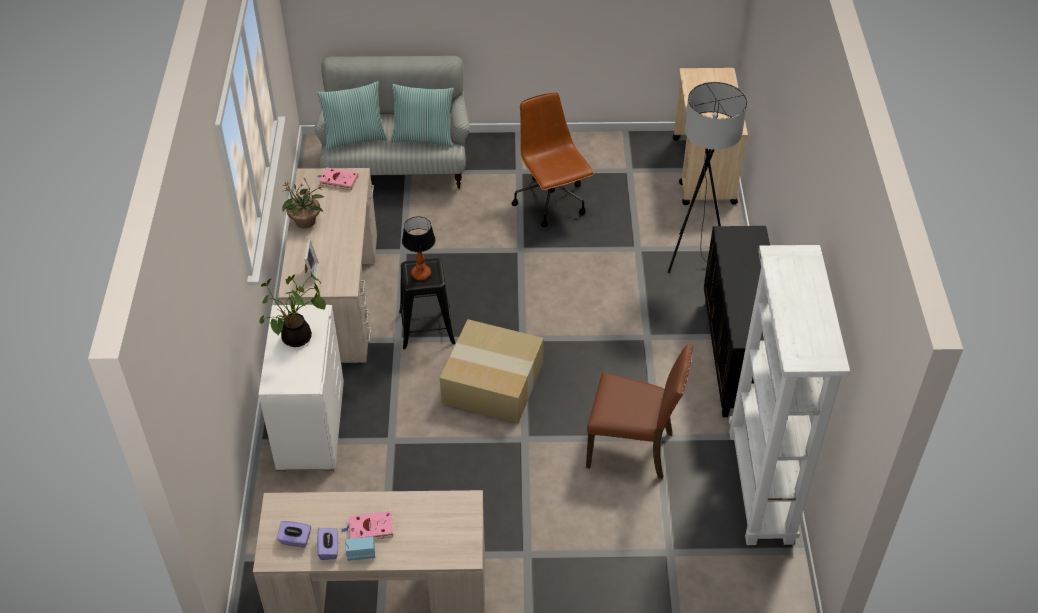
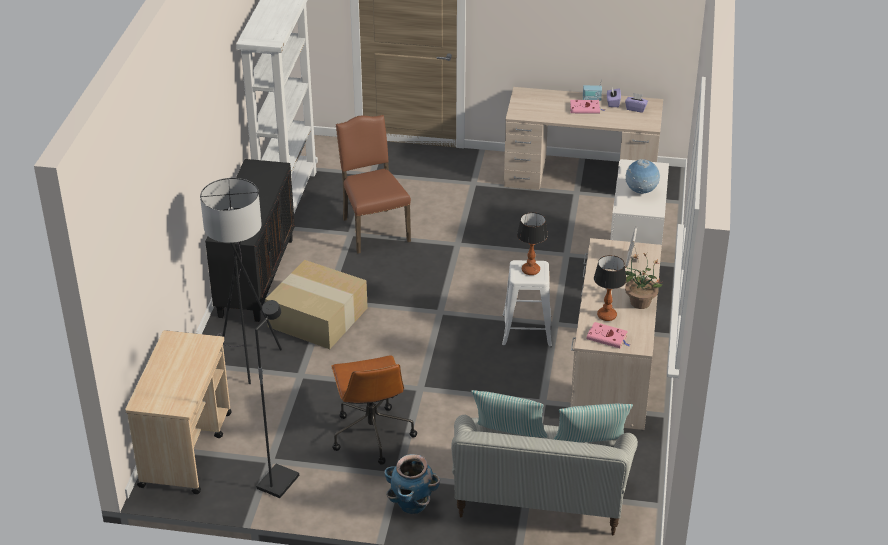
camera: 170 degrees left, 10 degrees down
potted plant [260,271,326,347] -> globe [625,159,660,194]
black stool [399,258,455,350] -> white stool [502,260,552,347]
cardboard box [440,319,544,423] -> cardboard box moved to [265,260,368,349]
brown chair [586,344,693,479] -> brown chair turned 45 degrees clockwise [336,115,411,253]
none -> black floor lamp [255,300,299,498]
none -> planter [384,454,440,514]
none -> table lamp [594,255,627,321]

